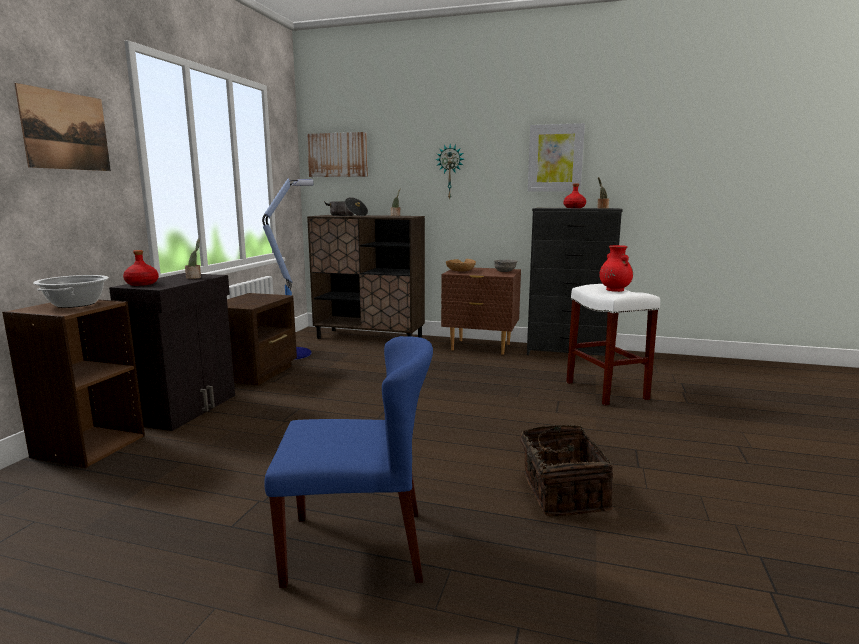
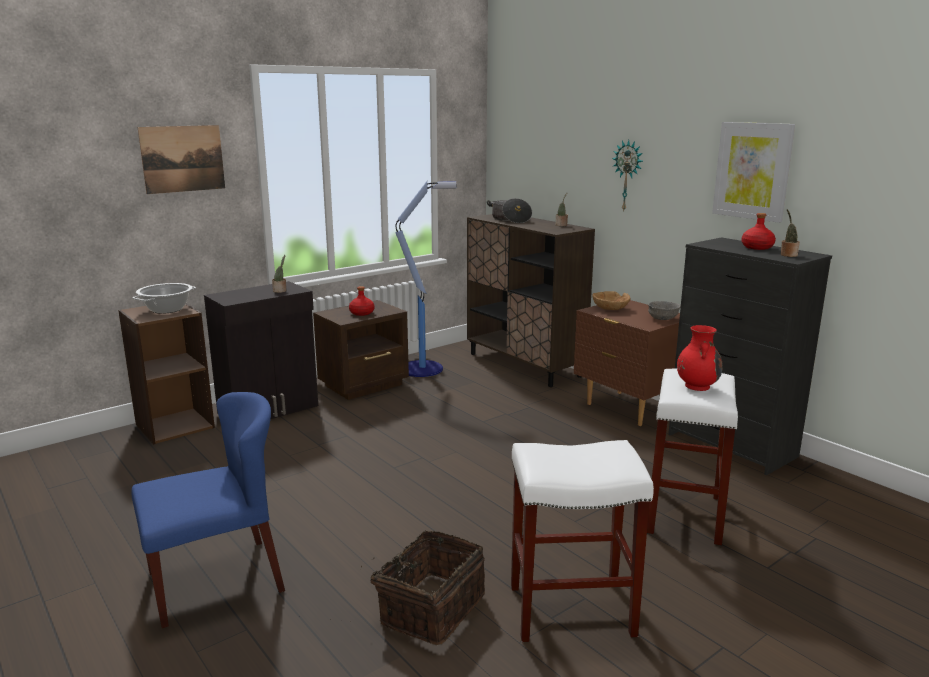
camera: 35 degrees right, 5 degrees up
red bottle [123,250,159,286] -> red bottle moved to [349,286,374,316]
blue chair [264,336,433,588] -> blue chair turned 60 degrees counterclockwise [131,392,285,628]
picture [307,132,368,177] -> none
none -> white stool [511,440,654,642]

